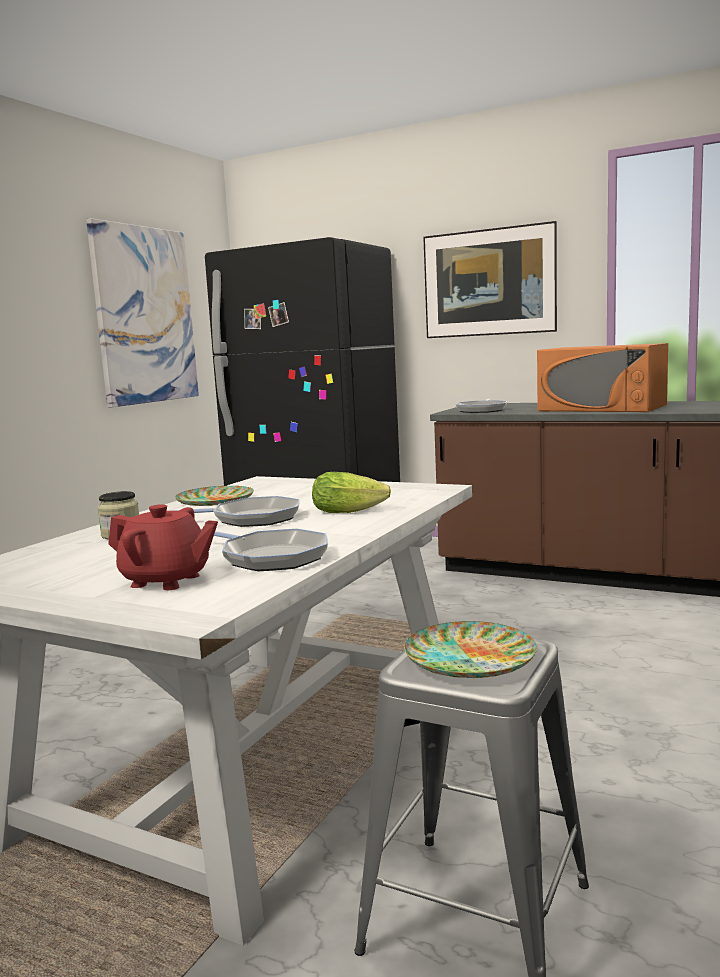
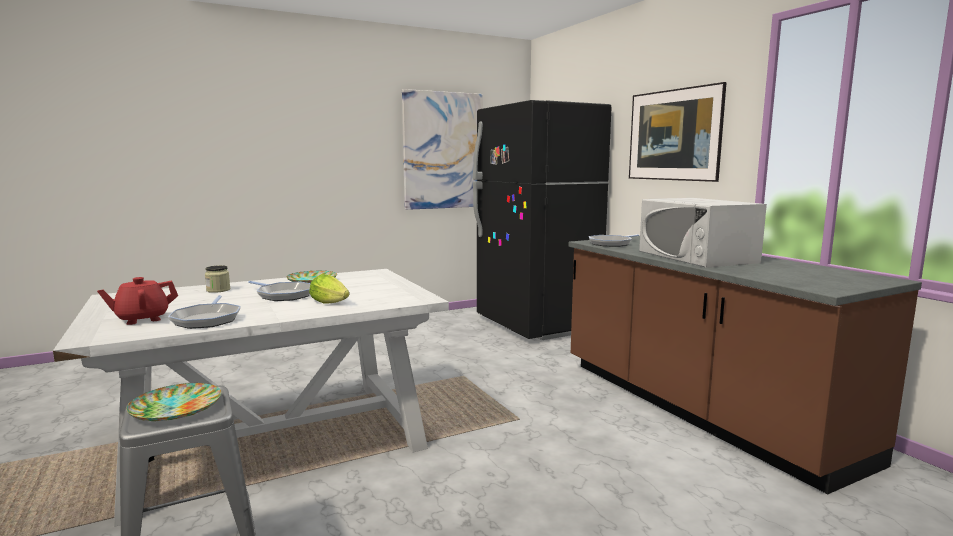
camera: 35 degrees right, 0 degrees up
red teapot [108,504,218,590] -> red teapot turned 90 degrees clockwise [97,277,178,325]
orange microwave [537,343,668,412] -> white microwave [639,198,767,268]

